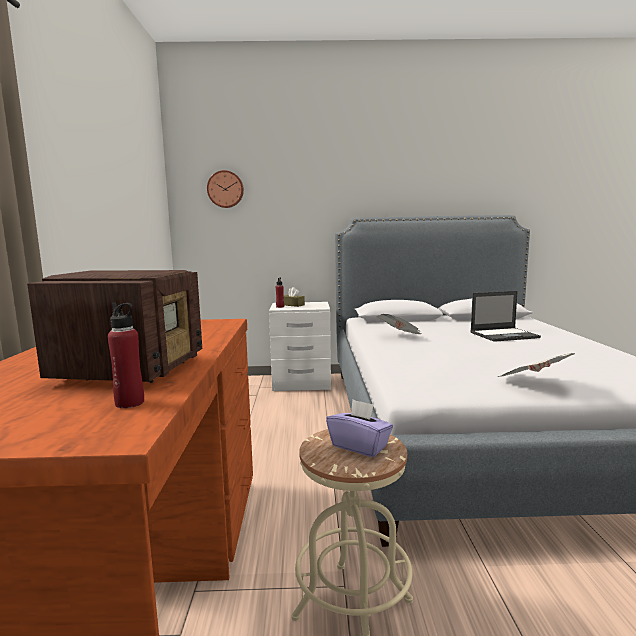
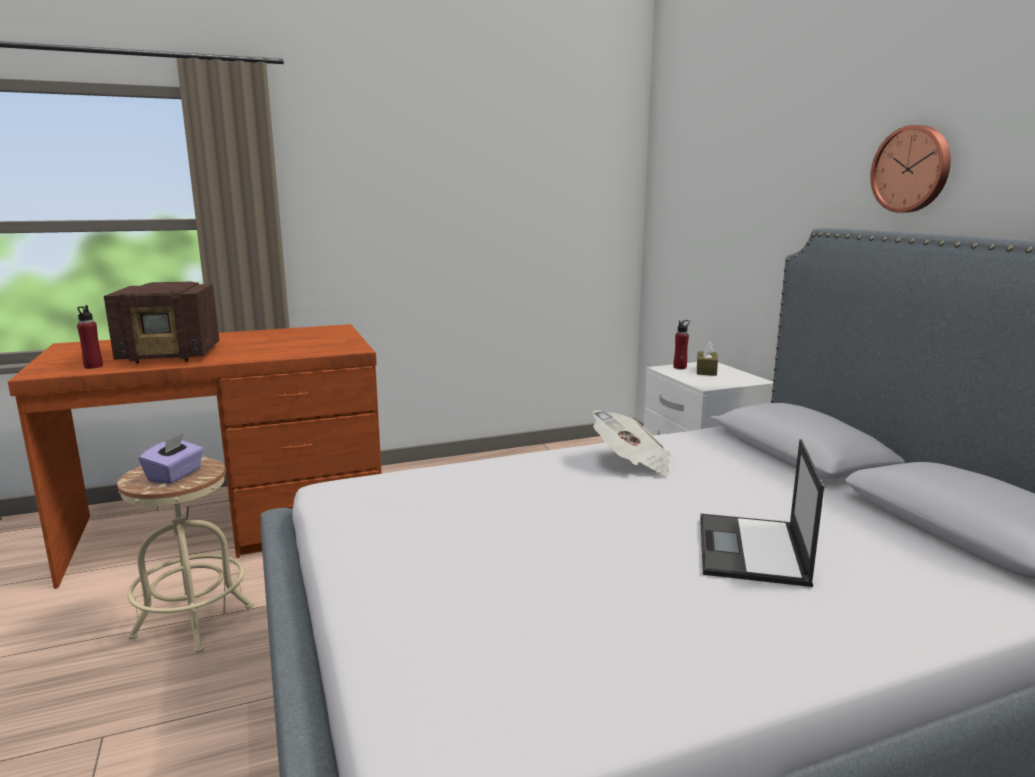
camera: 70 degrees right, 5 degrees up
wall clock [207,170,244,208] -> wall clock moved to [870,125,951,213]
laptop [470,291,541,342] -> laptop turned 45 degrees clockwise [700,439,824,587]
newspaper [498,353,575,377] -> none

